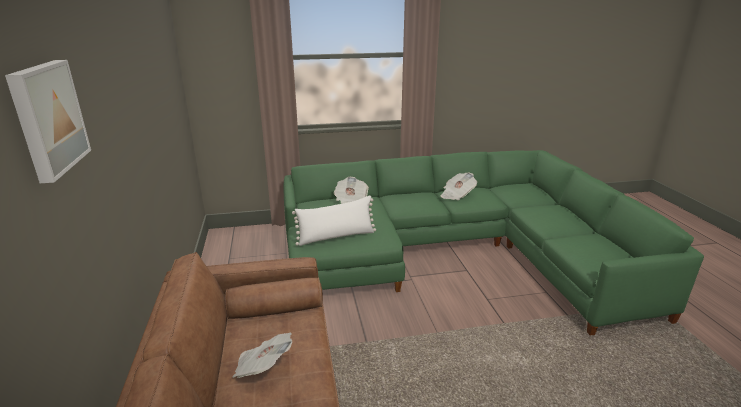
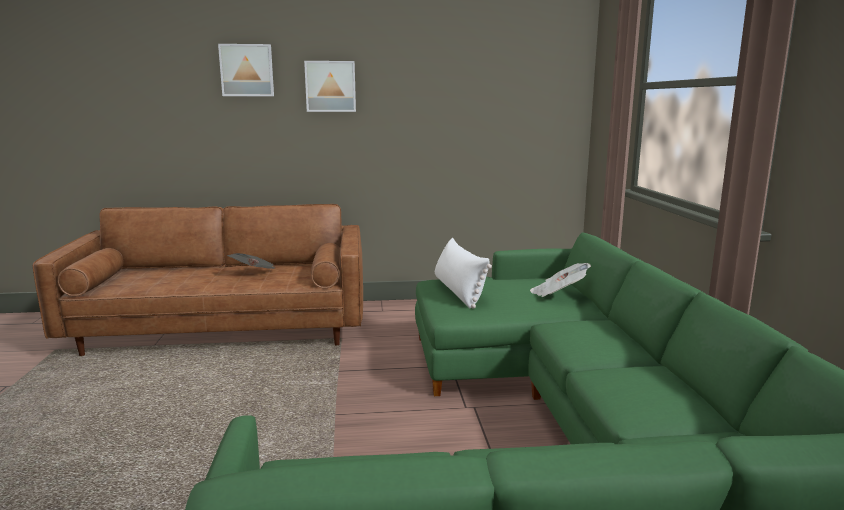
camera: 95 degrees right, 10 degrees down
newspaper [441,173,477,200] -> none
none -> picture [304,61,356,112]

